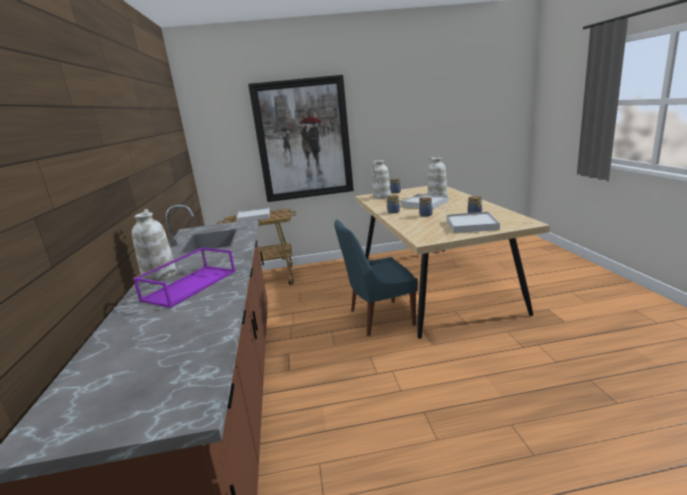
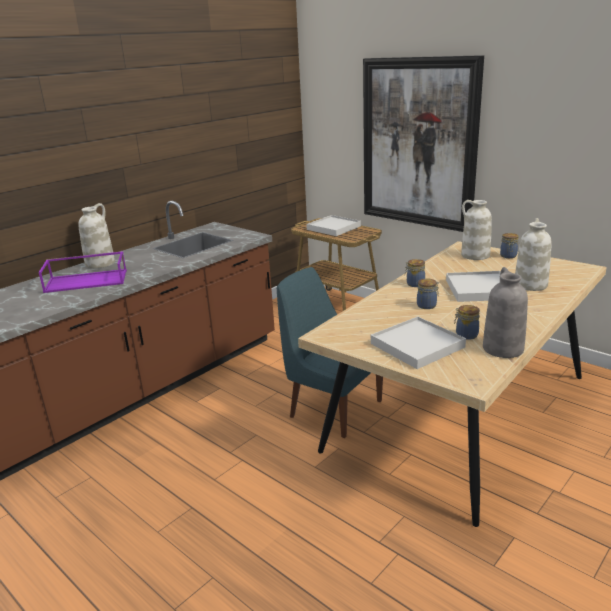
camera: 50 degrees right, 5 degrees up
none -> grey vase [483,267,528,358]

